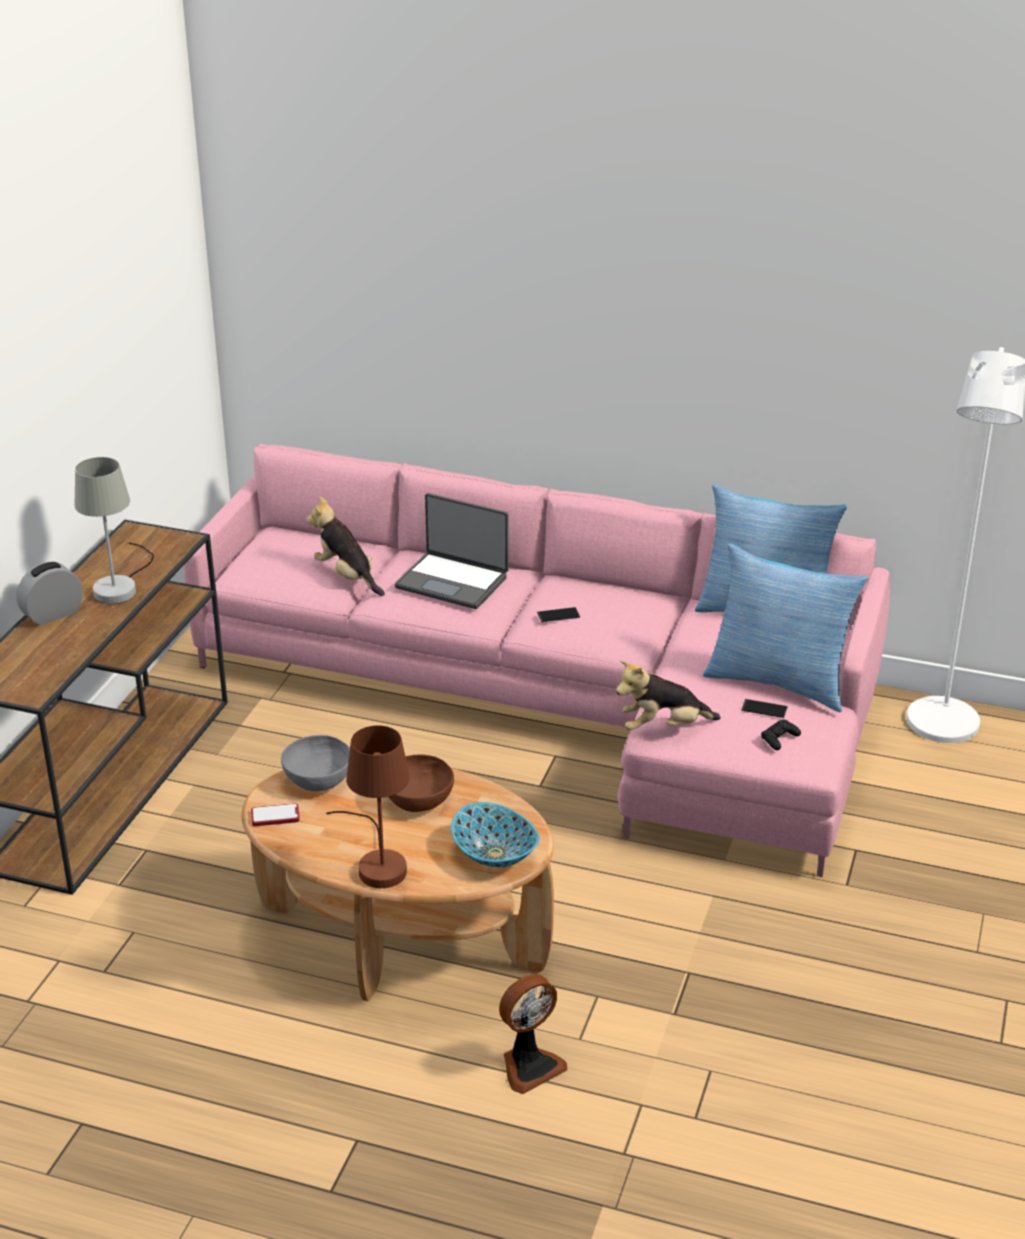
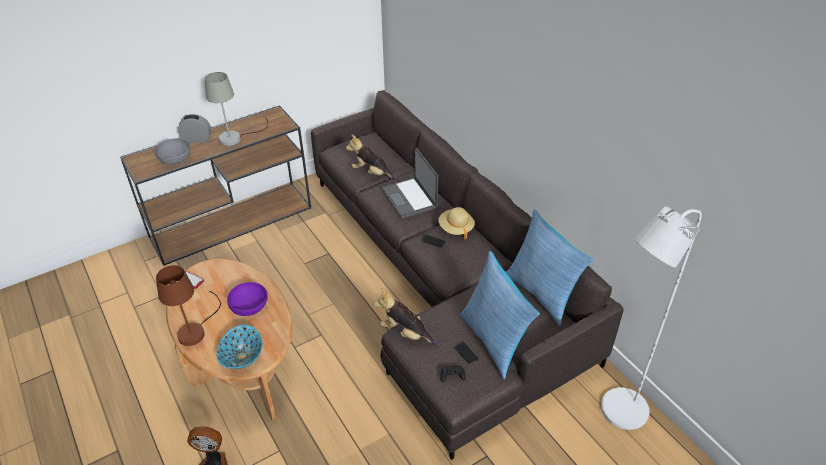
camera: 40 degrees right, 10 degrees up
pink sofa [184,444,890,877] -> grey sofa [311,90,624,460]
grey bowl [281,735,350,792] -> grey bowl moved to [155,138,190,165]
plush toy [306,496,385,596] -> plush toy turned 60 degrees counterclockwise [346,135,398,180]
brown bowl [388,754,454,812] -> purple bowl [227,282,268,316]
none -> beige hat [438,207,475,239]

